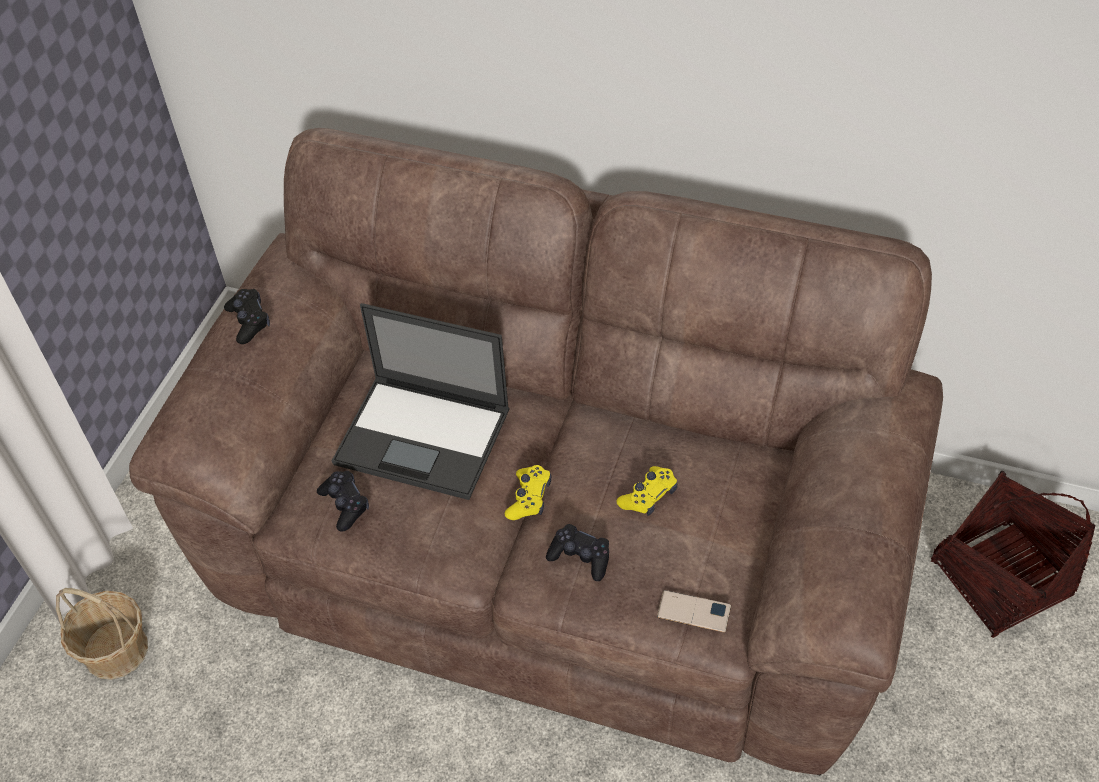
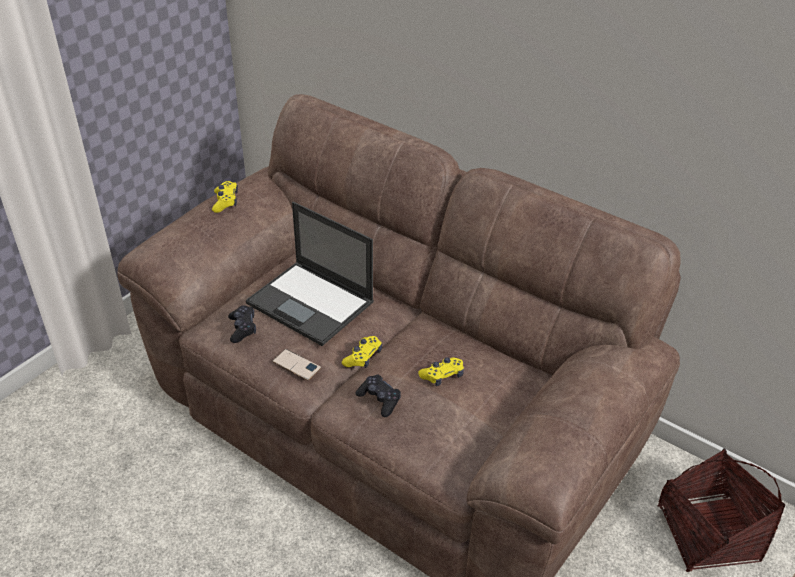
camera: 15 degrees right, 10 degrees down
basket [56,588,148,680] -> none
black game controller [224,289,270,344] -> yellow game controller [212,181,238,213]
phone [657,590,731,633] -> phone moved to [272,349,321,380]

